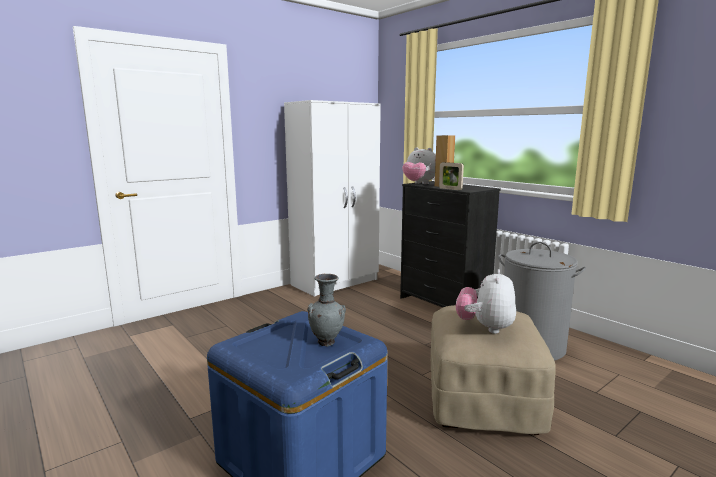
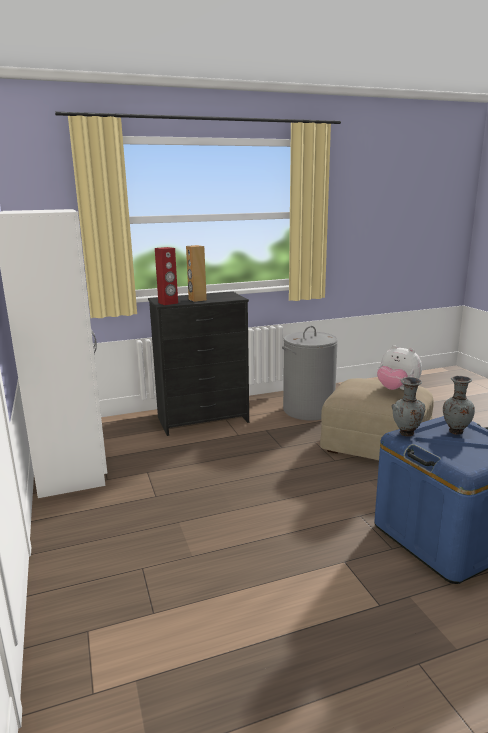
camera: 70 degrees left, 5 degrees up
plush toy [402,147,436,184] -> red speaker [155,247,178,305]
picture frame [439,162,464,190] -> none
none -> grey vase [392,377,425,436]

